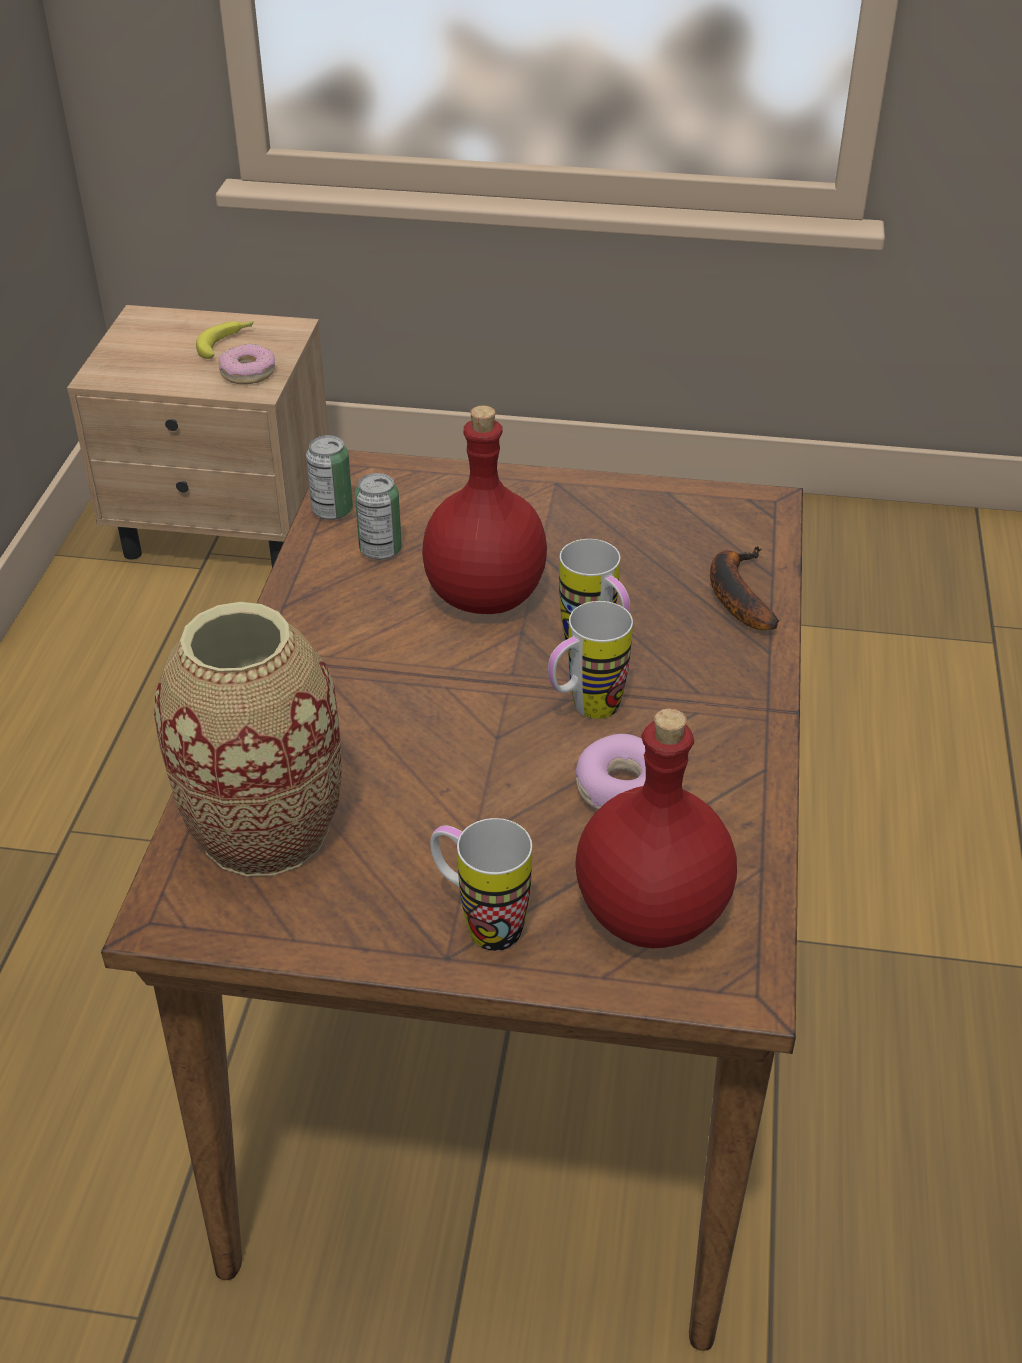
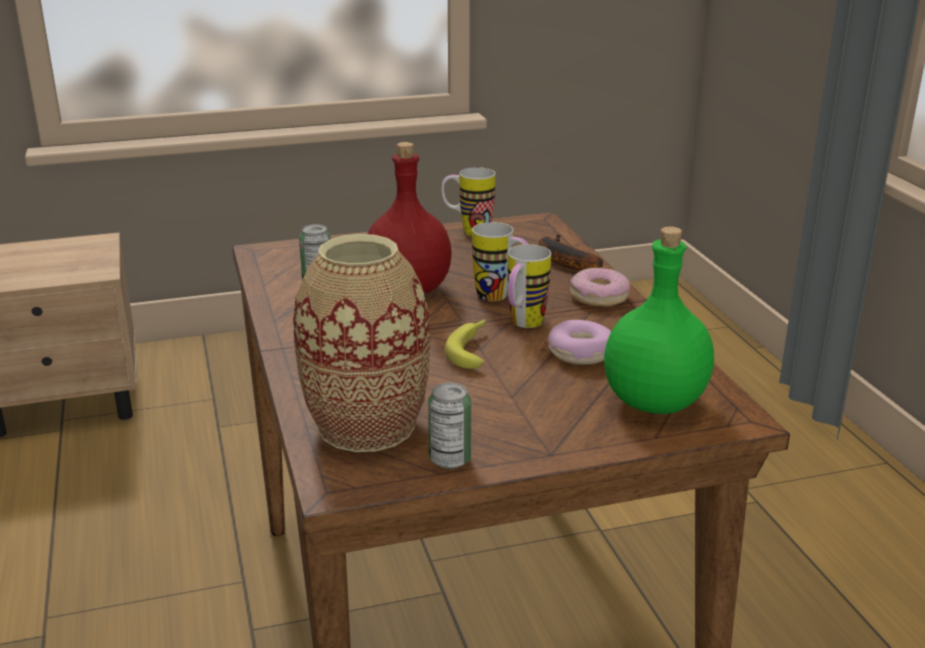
camera: 25 degrees left, 15 degrees down
banana [196,321,254,359] -> banana moved to [445,320,486,369]
donut [219,344,275,384] -> donut moved to [570,267,630,307]
can [306,435,353,520] -> can moved to [428,382,471,469]
mug [430,818,532,951] -> mug moved to [441,167,495,236]
red bottle [575,708,737,948] -> green bottle [604,226,714,414]

